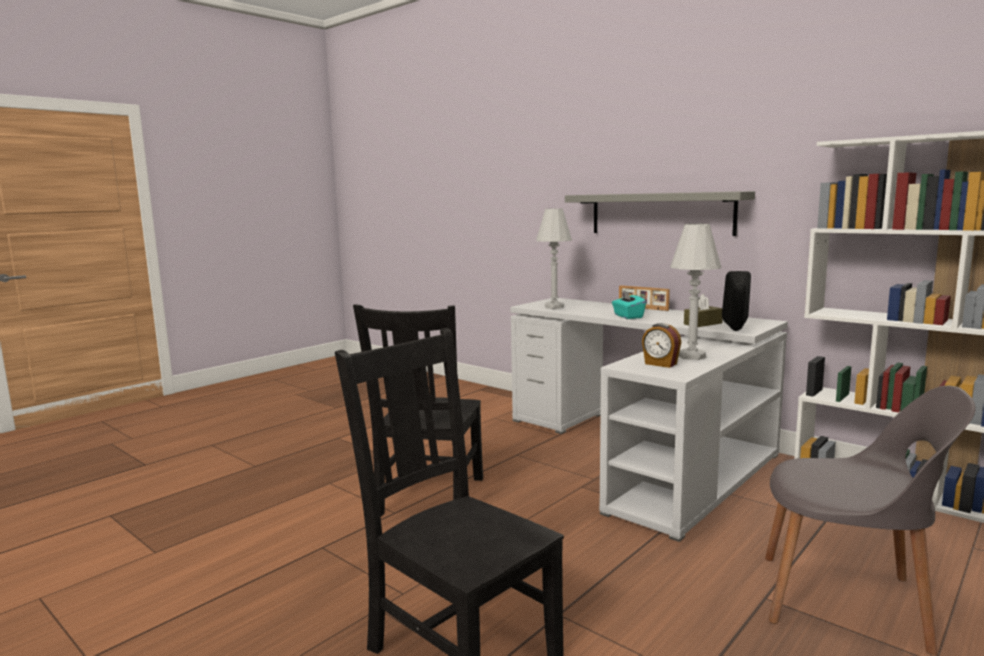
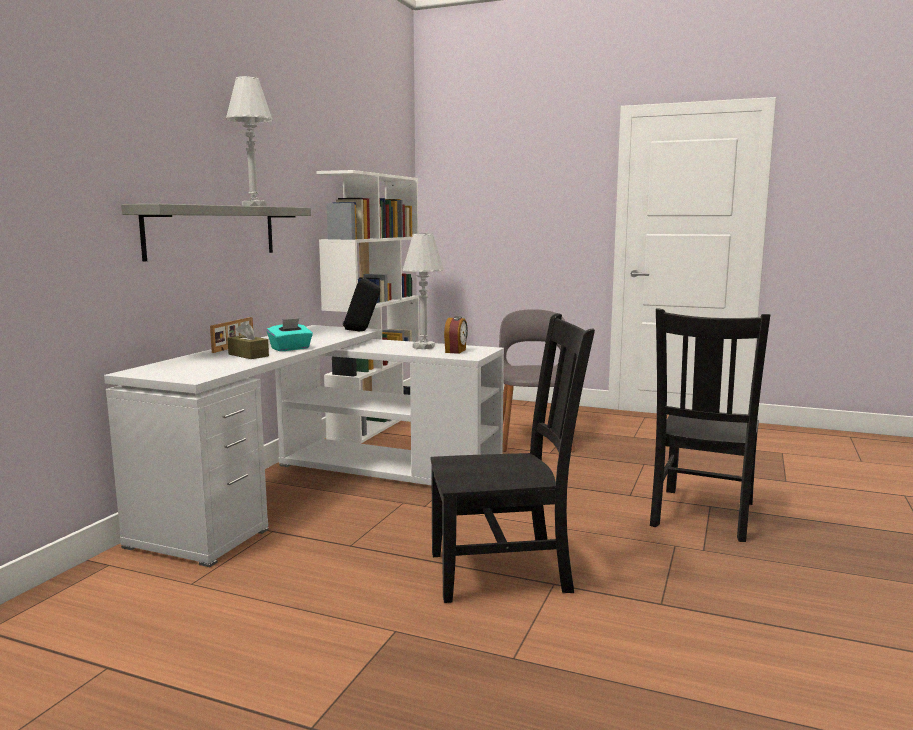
camera: 110 degrees left, 0 degrees up
white table lamp [536,208,572,309] -> white table lamp moved to [226,76,273,206]
brown tissue box [684,294,723,327] -> brown tissue box moved to [227,322,269,359]

